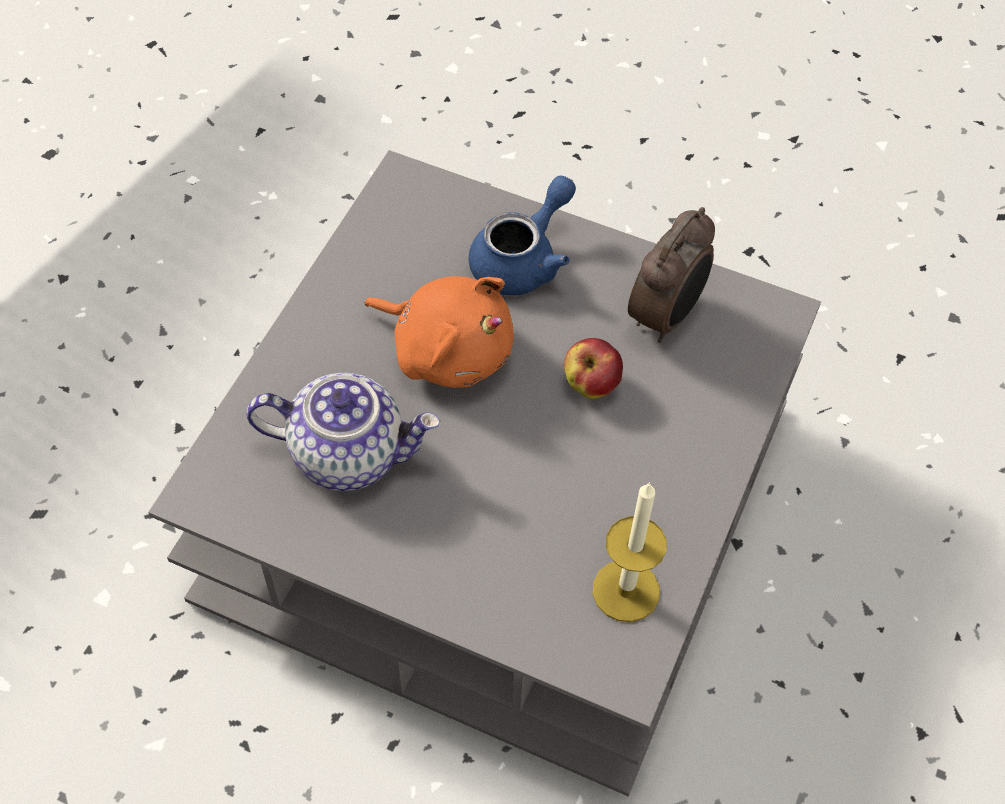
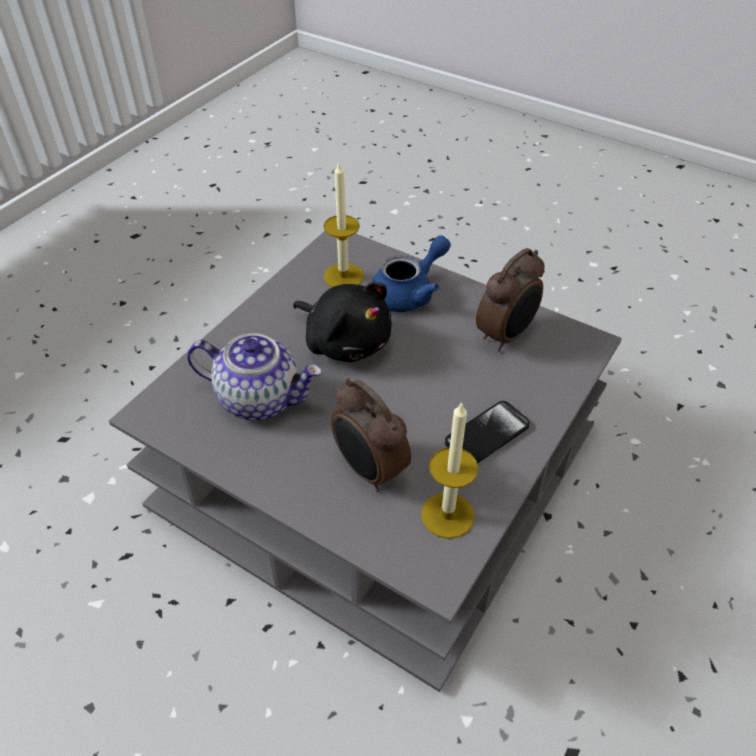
camera: 10 degrees right, 10 degrees down
orange plush toy [364,276,514,388] -> black plush toy [293,282,392,362]
apple [564,338,623,399] -> none
none -> candle [324,163,364,287]
none -> alarm clock [331,378,411,492]
none -> phone [445,401,530,464]

